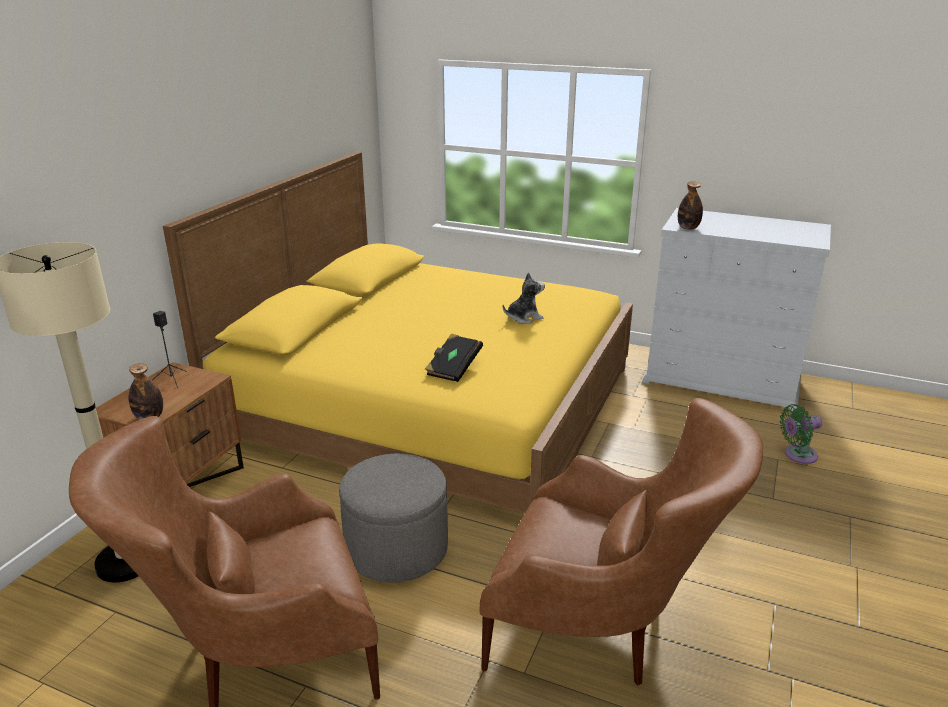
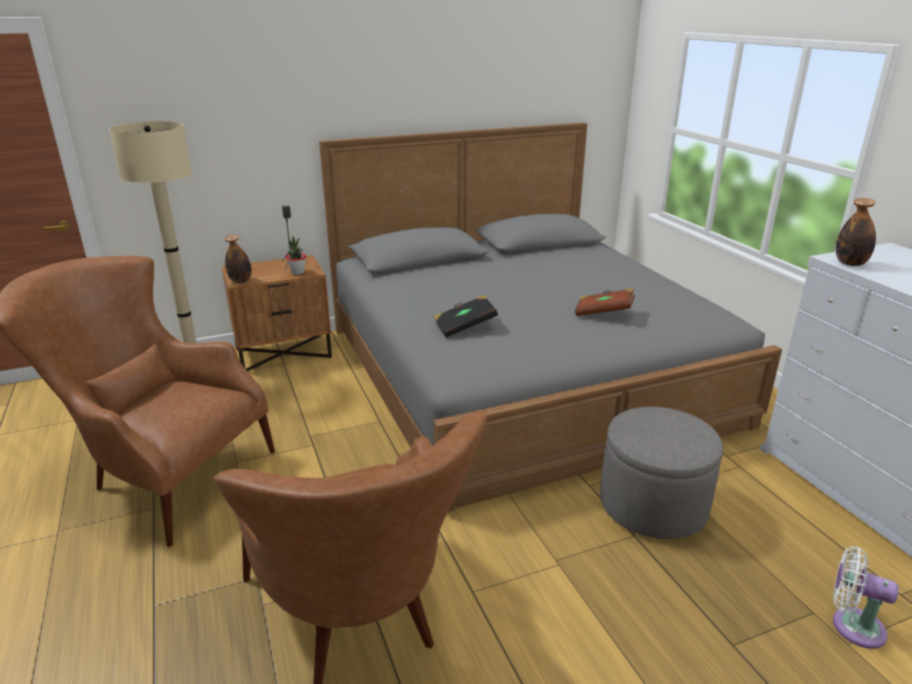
camera: 45 degrees right, 0 degrees up
yellow bed [163,152,633,513] -> grey bed [319,122,782,512]
grey ottoman [339,453,448,582] -> grey ottoman moved to [600,407,723,539]
plush toy [503,272,545,324] -> brown book [575,288,635,316]
green fan [780,404,822,464] -> white fan [833,546,899,649]
none -> potted plant [286,236,306,275]

